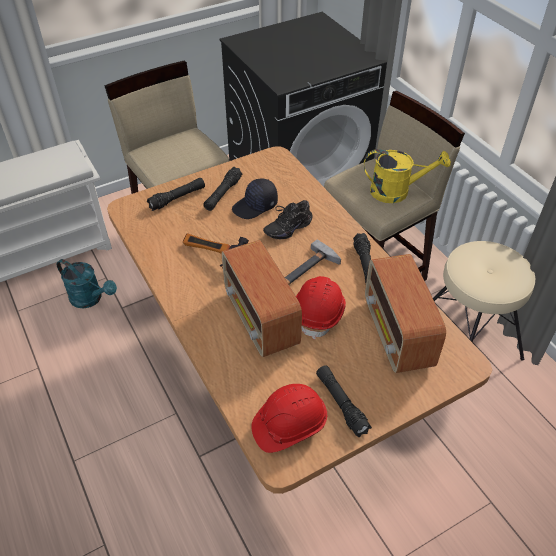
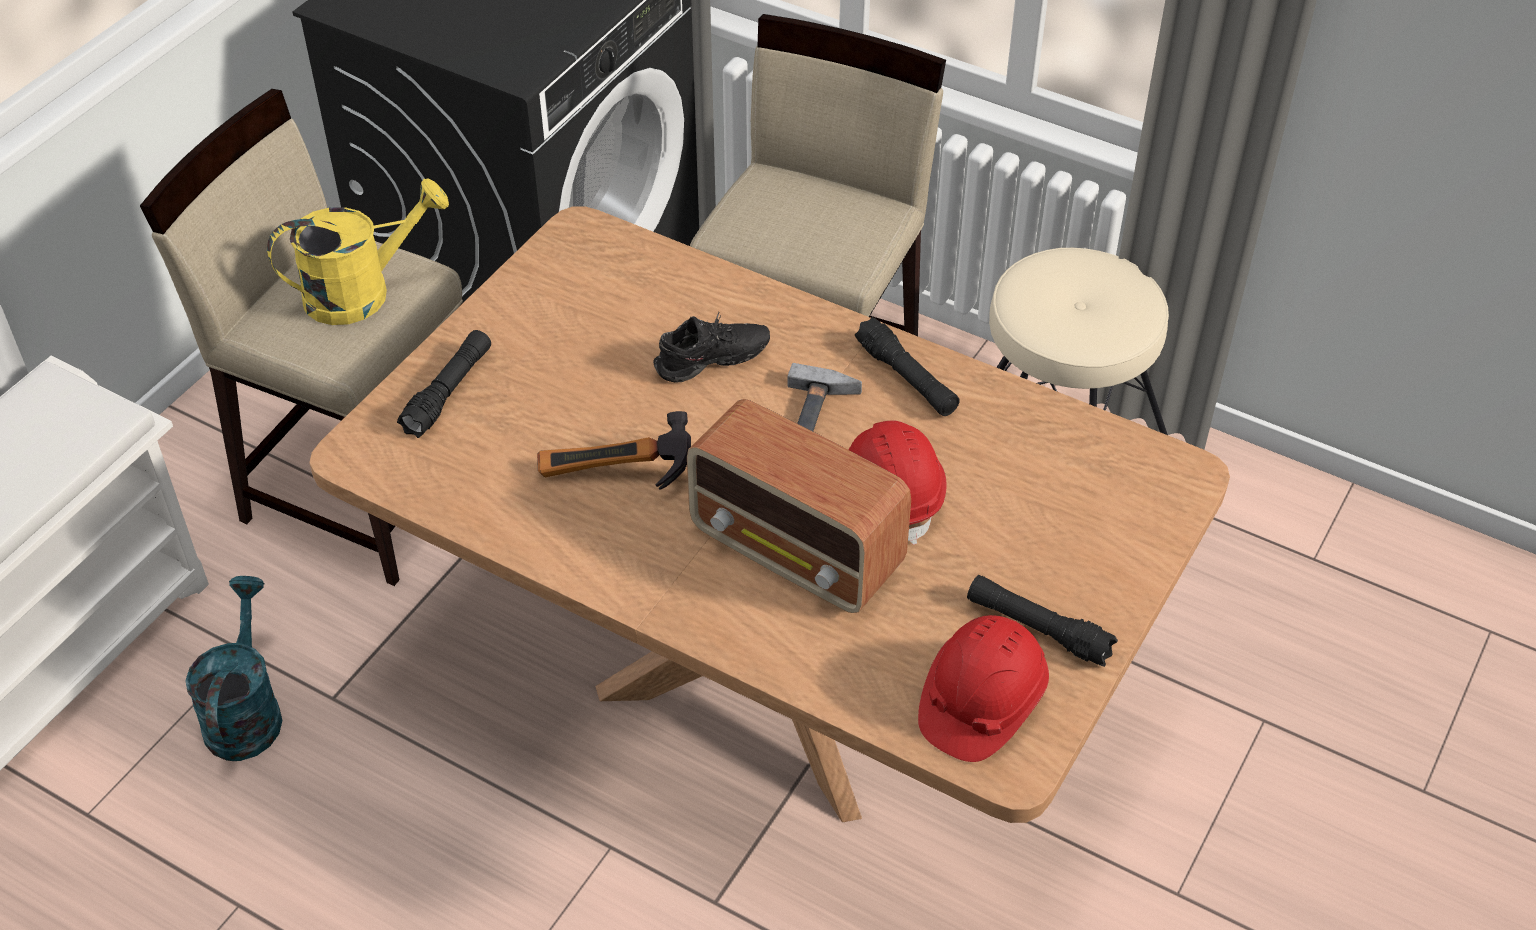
camera: 30 degrees left, 0 degrees up
turquoise watering can [57,259,117,308] -> turquoise watering can turned 90 degrees counterclockwise [185,576,282,761]
black flashlight [203,167,243,211] -> none
black cap [232,179,278,219] -> none
black shoe [263,200,313,239] -> black shoe turned 135 degrees counterclockwise [653,312,770,383]
yellow watering can [364,149,451,203] -> yellow watering can moved to [267,179,449,325]
radio [365,254,446,373] -> none

